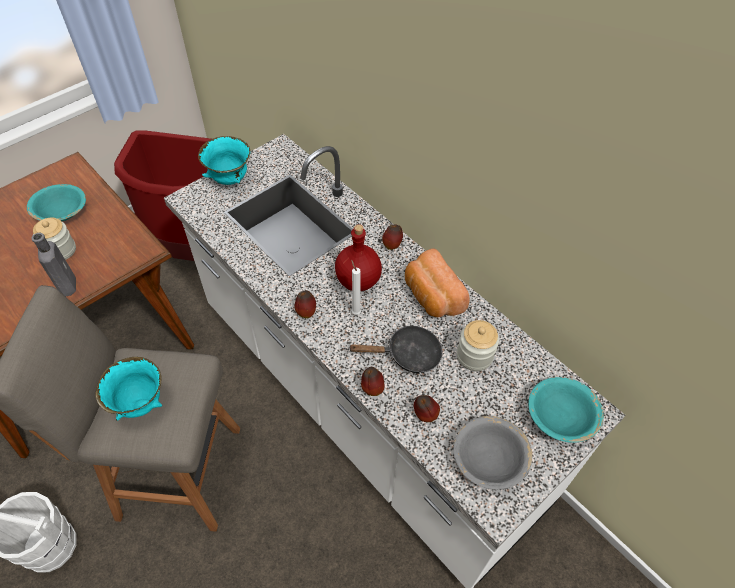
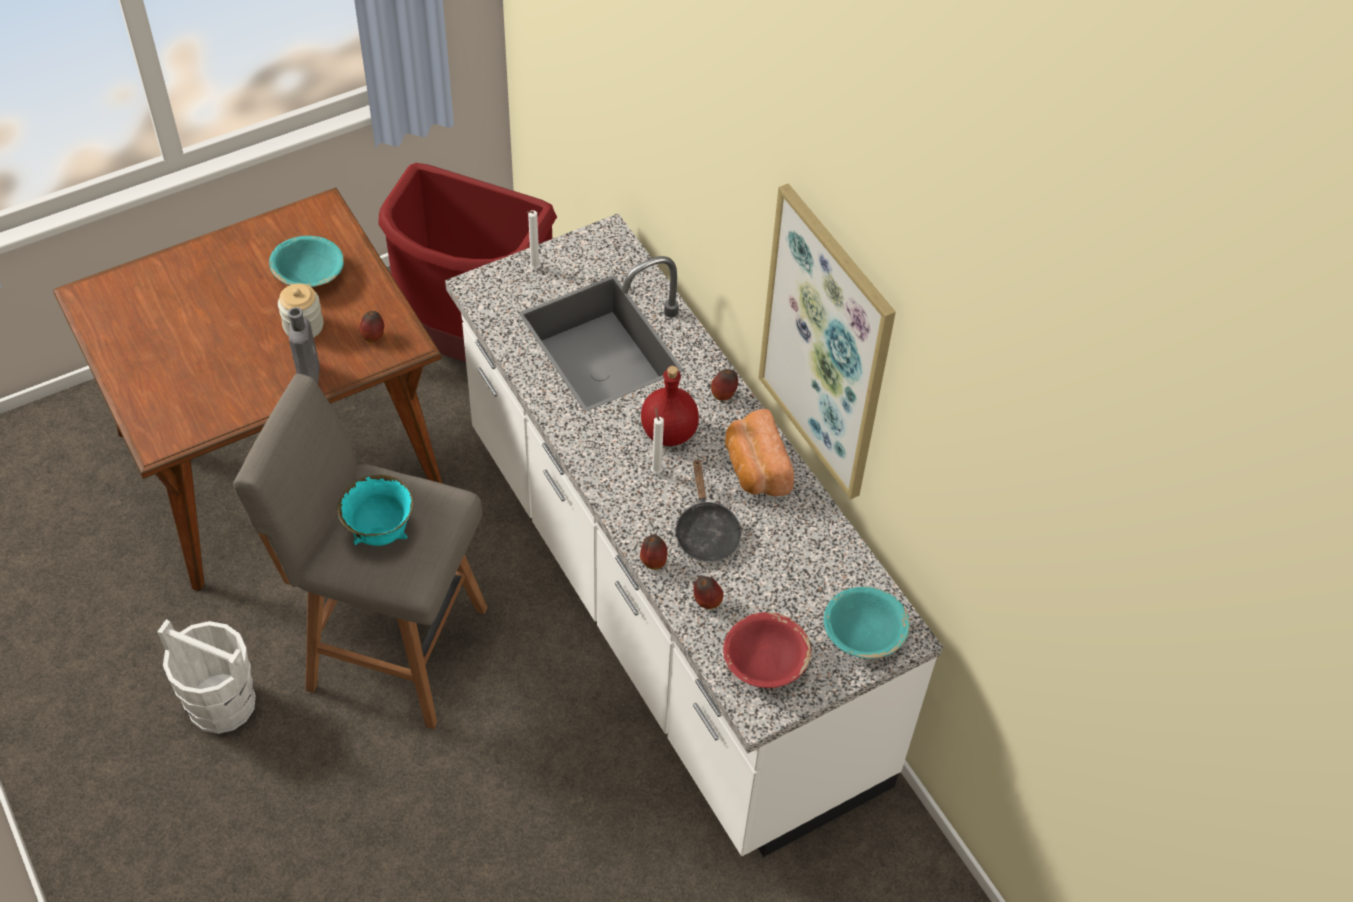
camera: 10 degrees right, 0 degrees up
turquoise bowl [198,136,250,185] -> white candle [526,210,540,269]
apple [294,290,316,318] -> apple moved to [359,311,384,343]
black frying pan [348,325,443,373] -> black frying pan turned 75 degrees clockwise [675,458,742,562]
grey bowl [454,416,532,490] -> red bowl [723,612,811,688]
jar [457,320,499,371] -> none
none -> picture [758,183,896,500]

